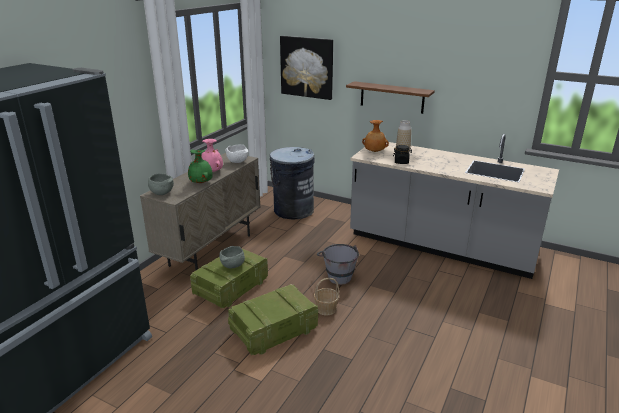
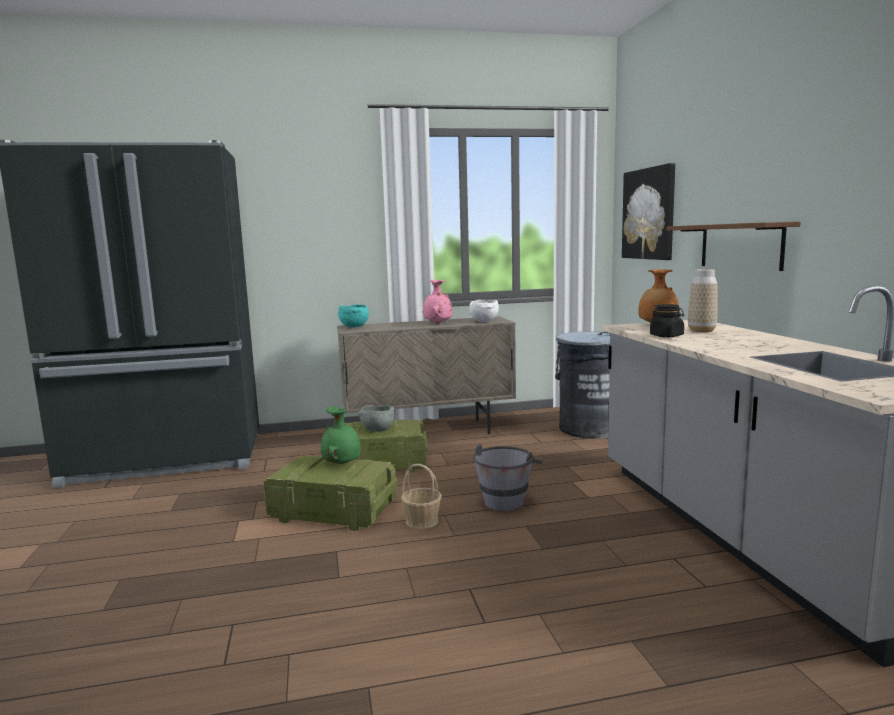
camera: 50 degrees right, 15 degrees down
grey bowl [148,173,174,195] -> turquoise bowl [338,305,369,327]
green vase [188,149,213,183] -> green vase moved to [321,406,361,464]

